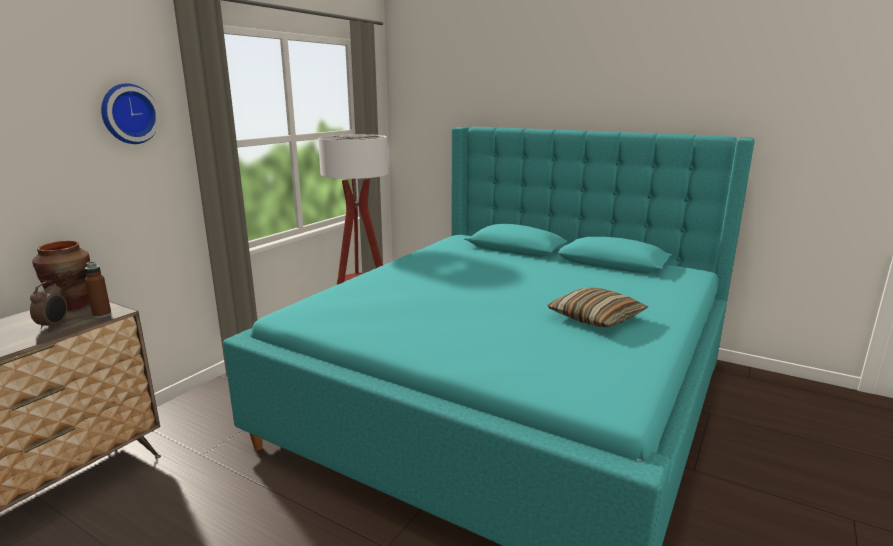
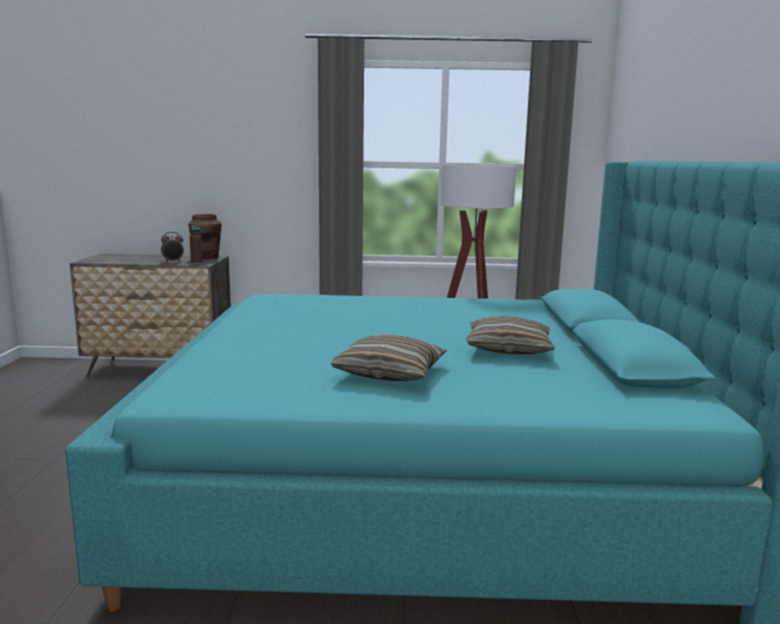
camera: 60 degrees right, 5 degrees down
wall clock [101,83,160,144] -> none
none -> pillow [466,316,554,355]

